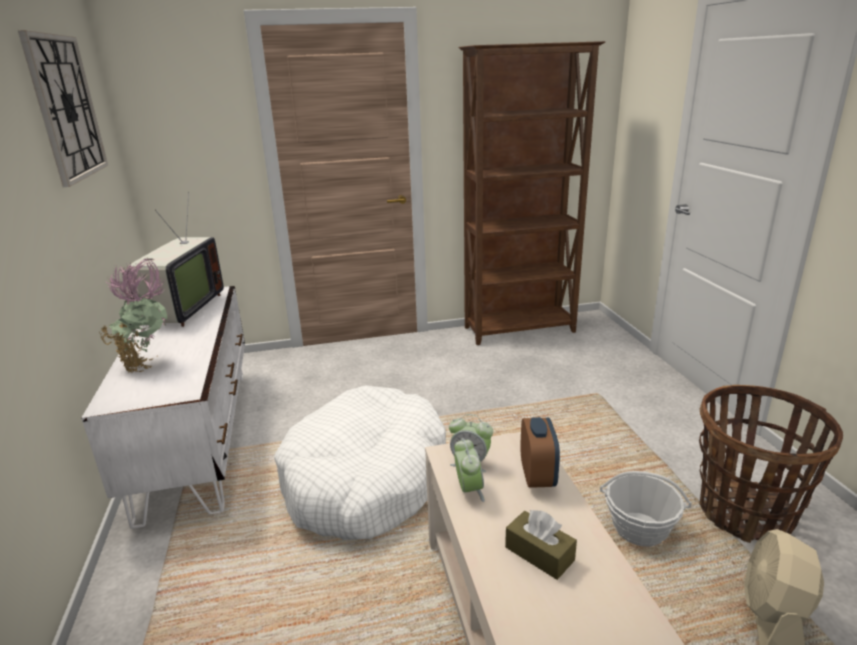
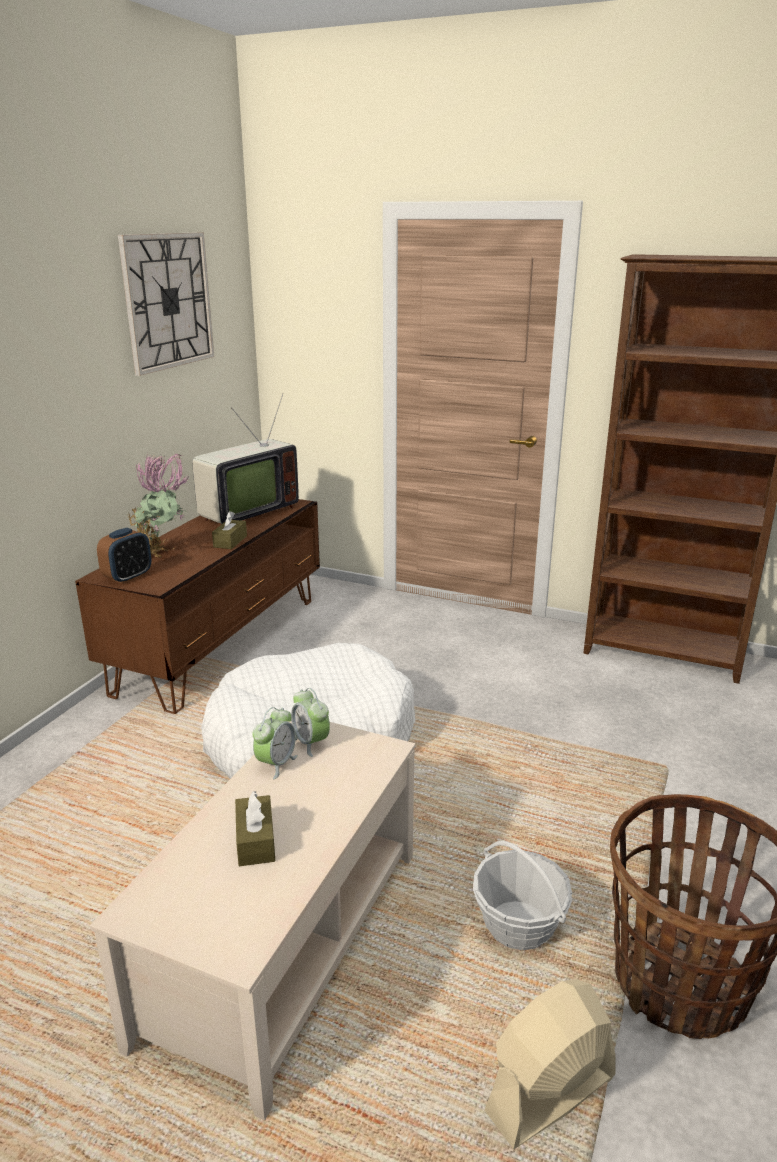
camera: 35 degrees right, 0 degrees up
white tv stand [81,286,245,529] -> brown tv stand [75,499,320,714]
alarm clock [520,417,560,488] -> alarm clock moved to [97,528,151,584]
none -> brown tissue box [212,511,247,549]

